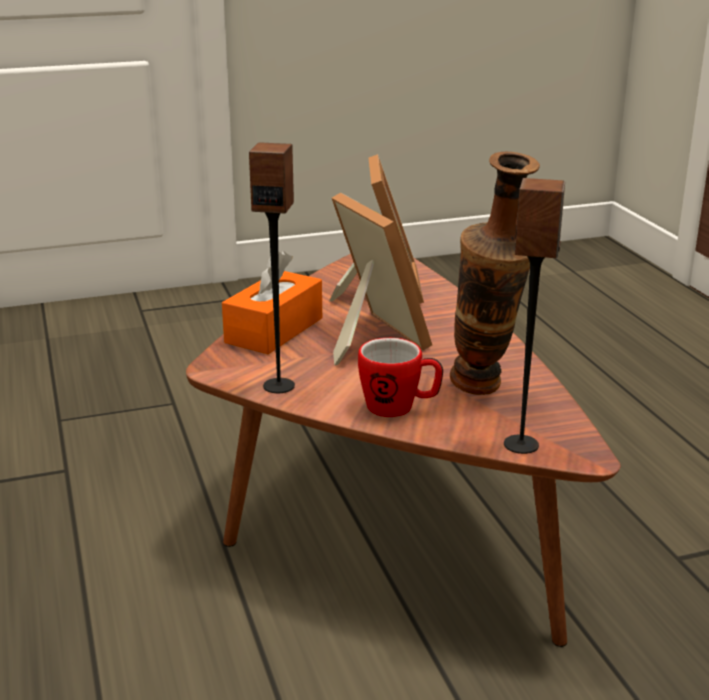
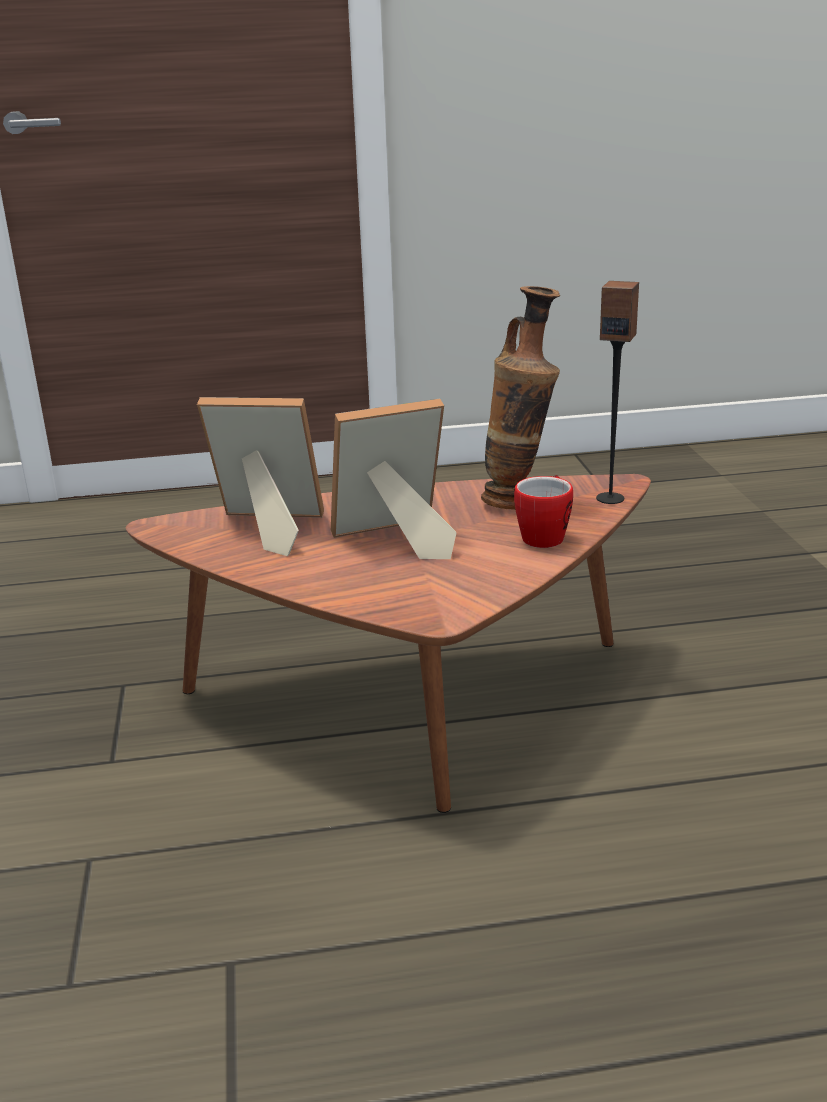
camera: 80 degrees left, 0 degrees up
orange tissue box [222,251,322,354] -> none
speaker [249,142,295,393] -> none

